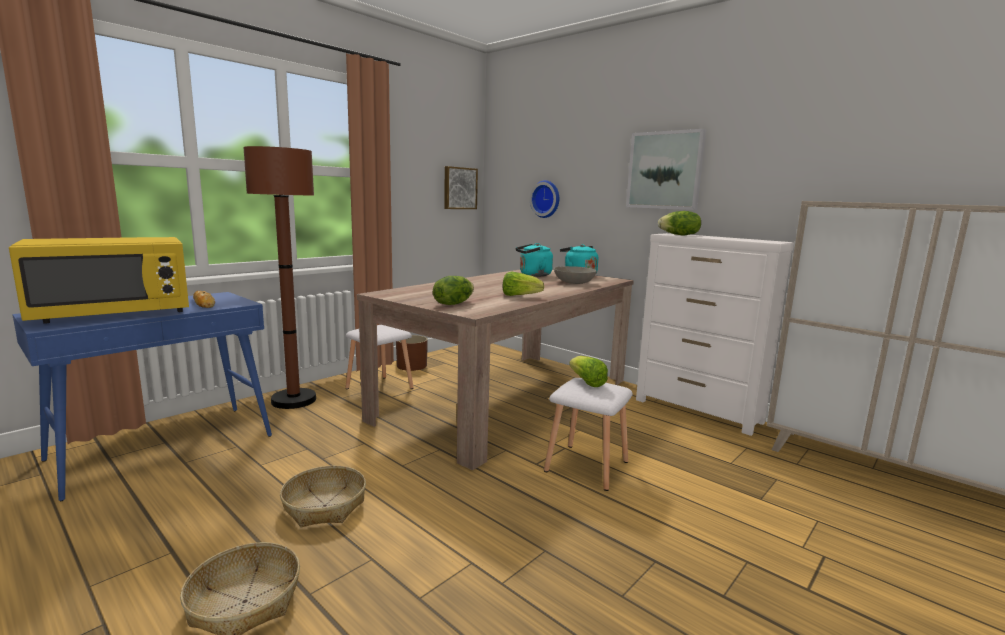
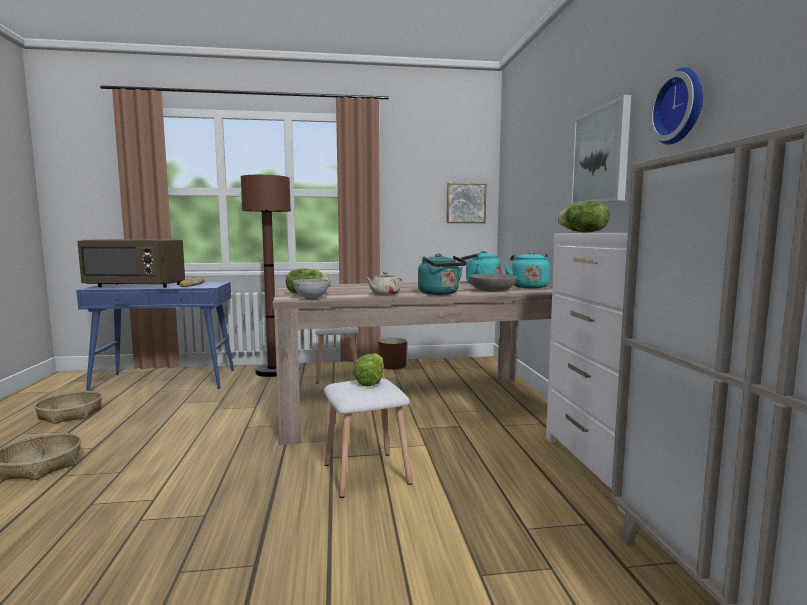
camera: 40 degrees right, 5 degrees down
yellow microwave [9,237,189,324] -> brown microwave [77,239,185,288]
basket [280,466,366,527] -> basket moved to [34,391,102,424]
lettuce [503,272,544,296] -> beige teapot [366,271,402,295]
wall clock [530,180,559,218] -> wall clock moved to [649,67,703,145]
none -> bowl [293,279,329,299]
none -> turquoise kettle [418,254,467,295]

